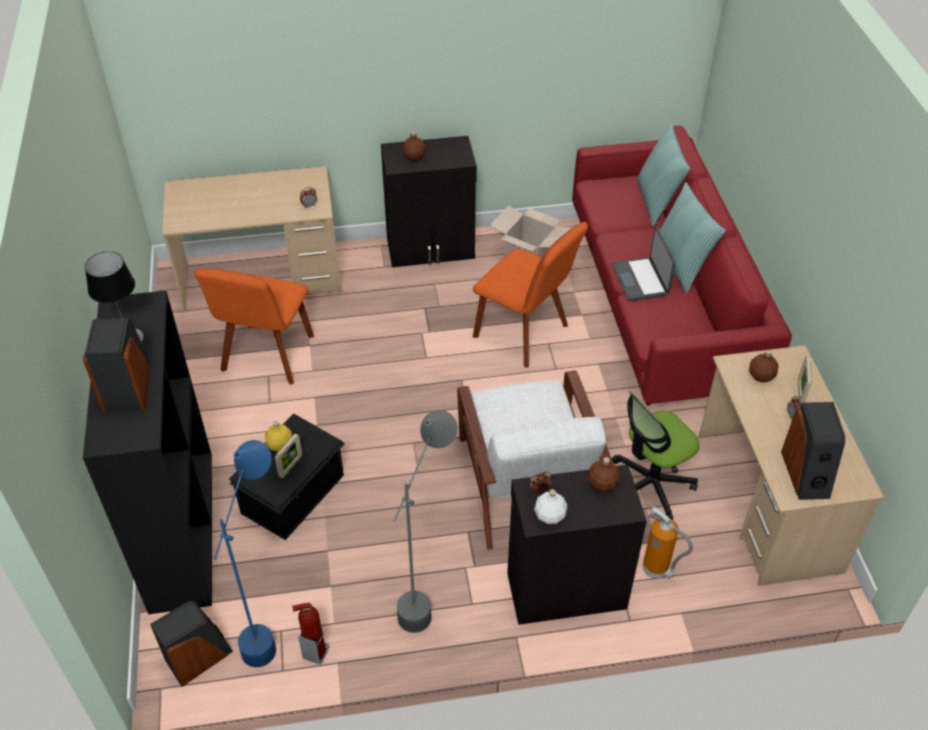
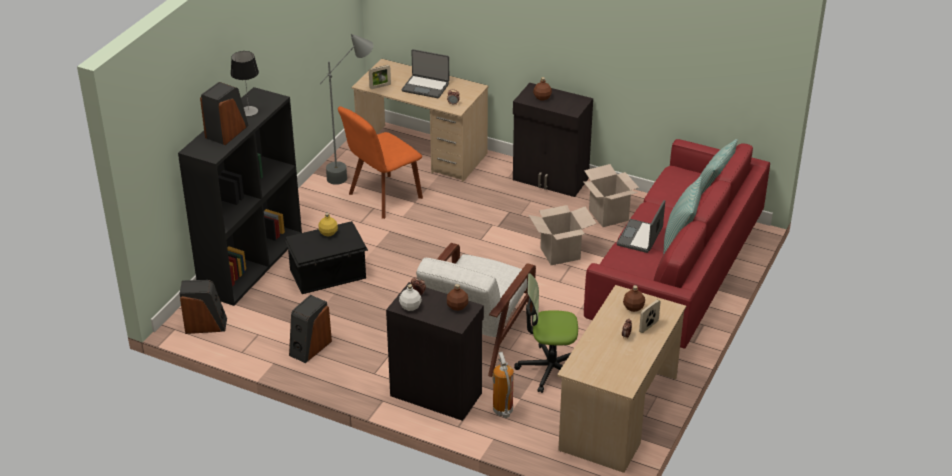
camera: 35 degrees right, 10 degrees down
blue floor lamp [214,440,276,667] -> none
picture frame [275,434,302,478] -> picture frame moved to [369,65,391,89]
fire extinguisher [292,602,329,664] -> none
grey floor lamp [394,410,457,633] -> grey floor lamp moved to [320,34,373,185]
orange chair [473,222,588,368] -> cardboard box [529,205,597,265]
speaker [781,402,845,500] -> speaker moved to [289,295,332,363]
none -> laptop [401,49,450,98]

